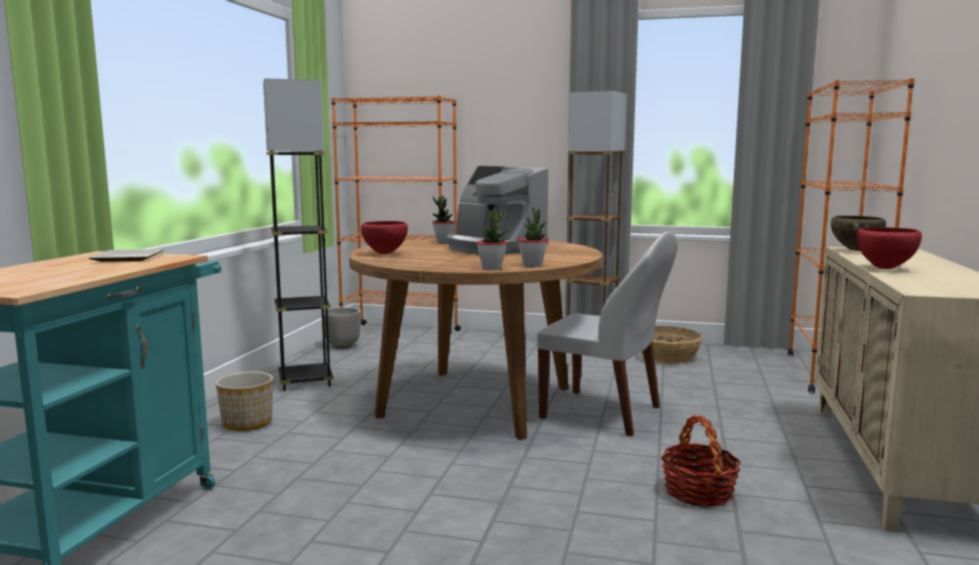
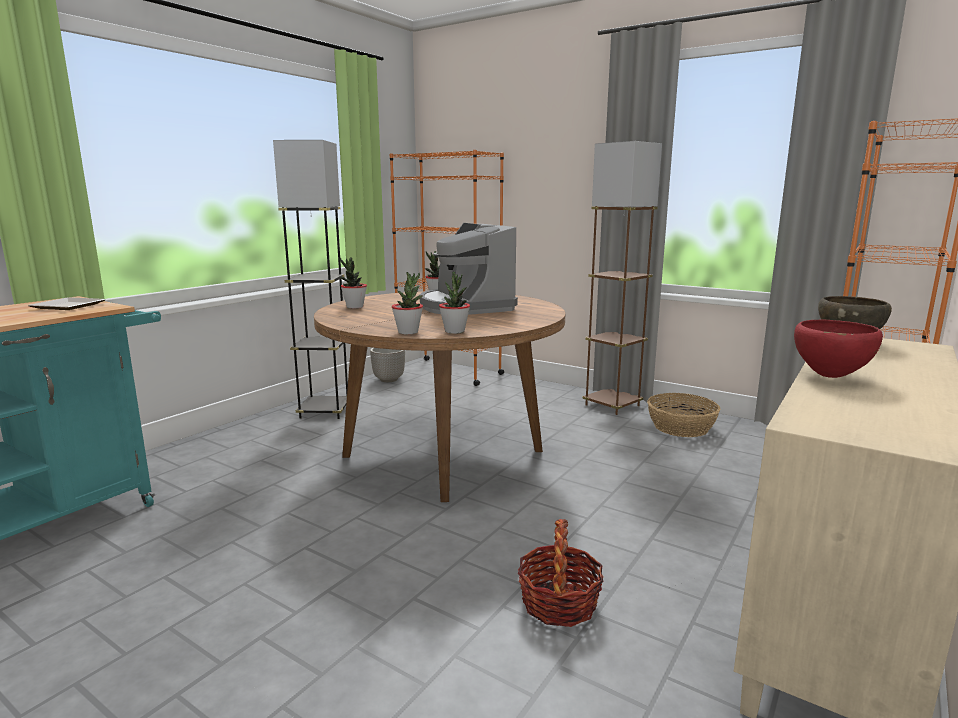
camera: 20 degrees right, 5 degrees up
planter [216,372,273,431] -> none
red bowl [361,221,408,254] -> potted plant [340,257,367,309]
white chair [537,232,678,436] -> none

